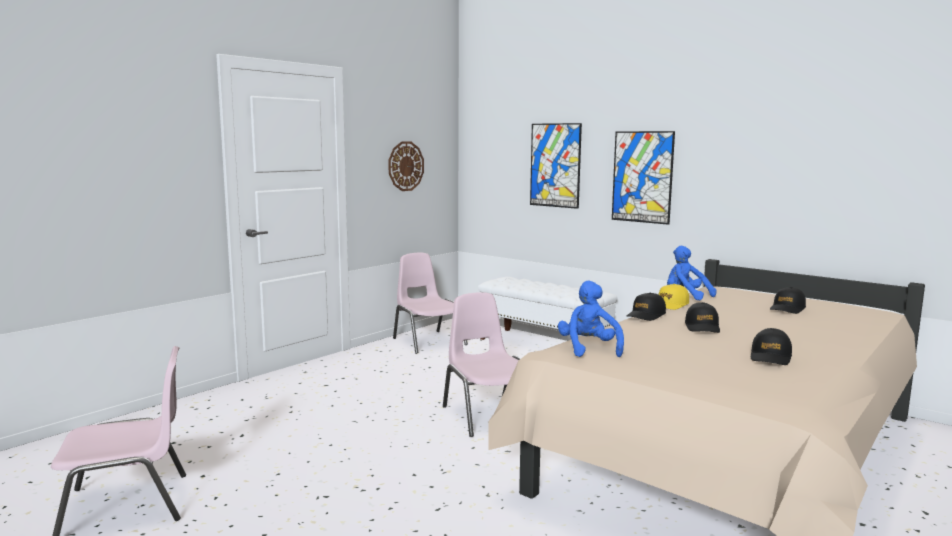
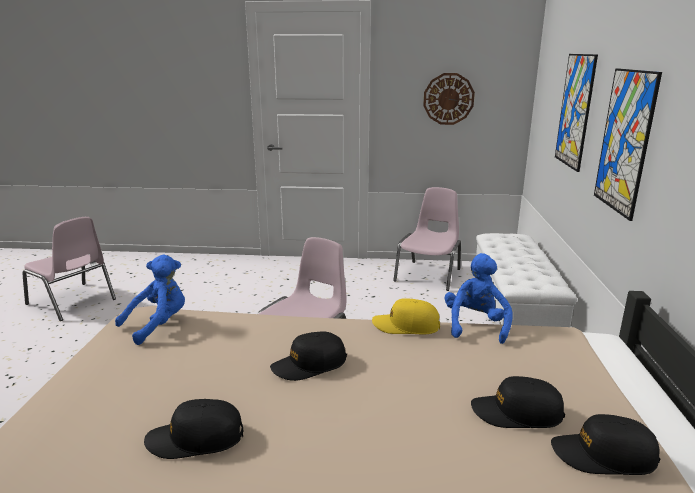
camera: 55 degrees right, 10 degrees up
black cap [627,293,666,321] -> black cap moved to [551,414,660,475]

